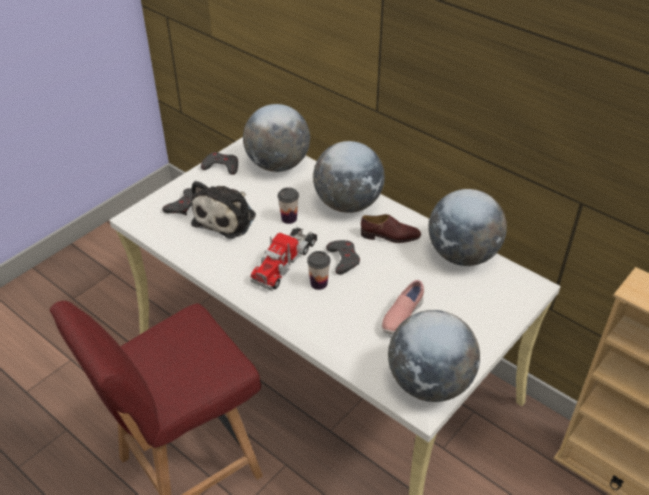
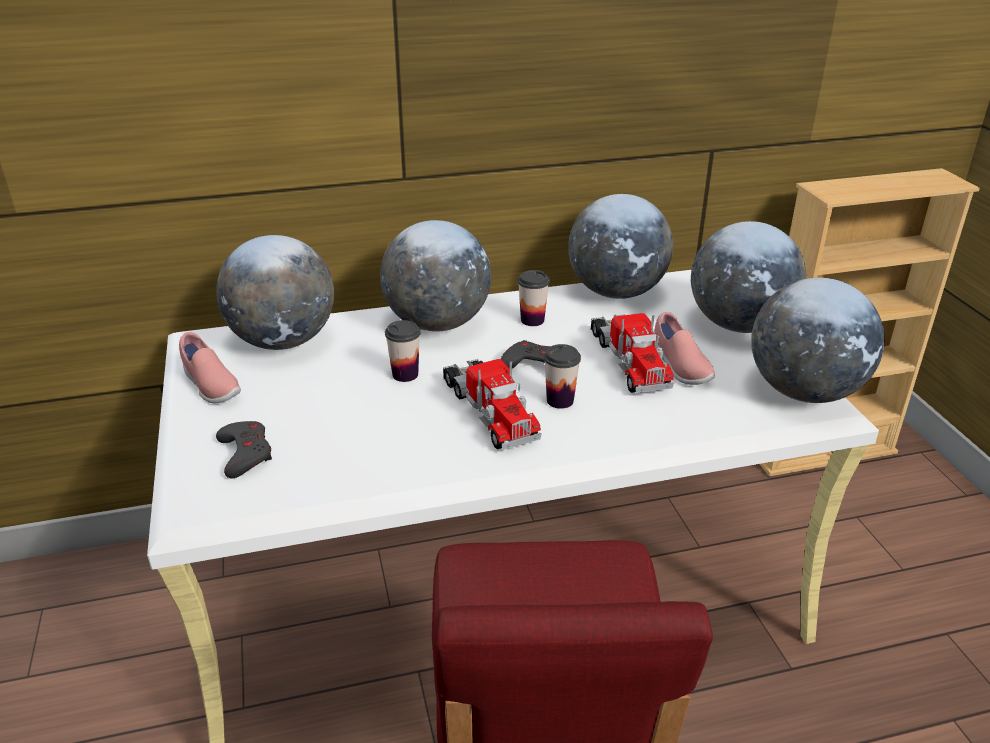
camera: 55 degrees left, 10 degrees down
plush toy [191,181,256,239] -> none
grey game controller [201,152,238,175] -> pink shoe [179,332,241,403]
brown shoe [361,214,421,243] -> cup [518,270,550,326]
none -> toy truck [591,313,674,393]
none -> globe [691,221,806,333]

